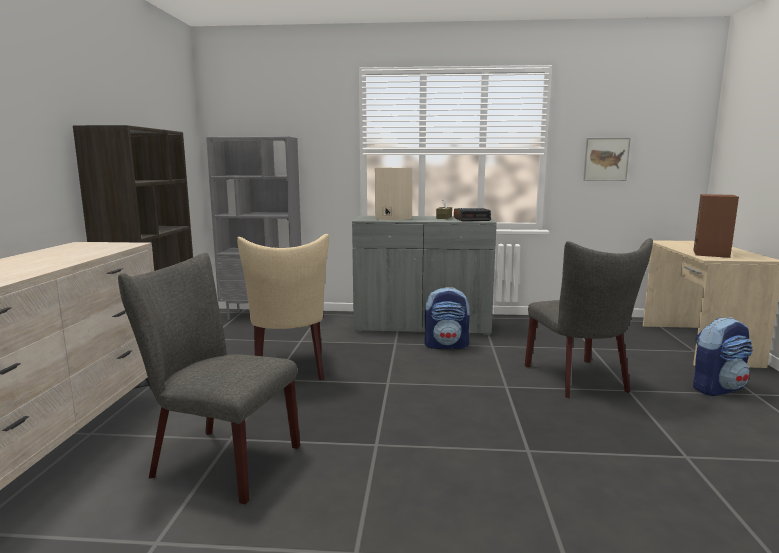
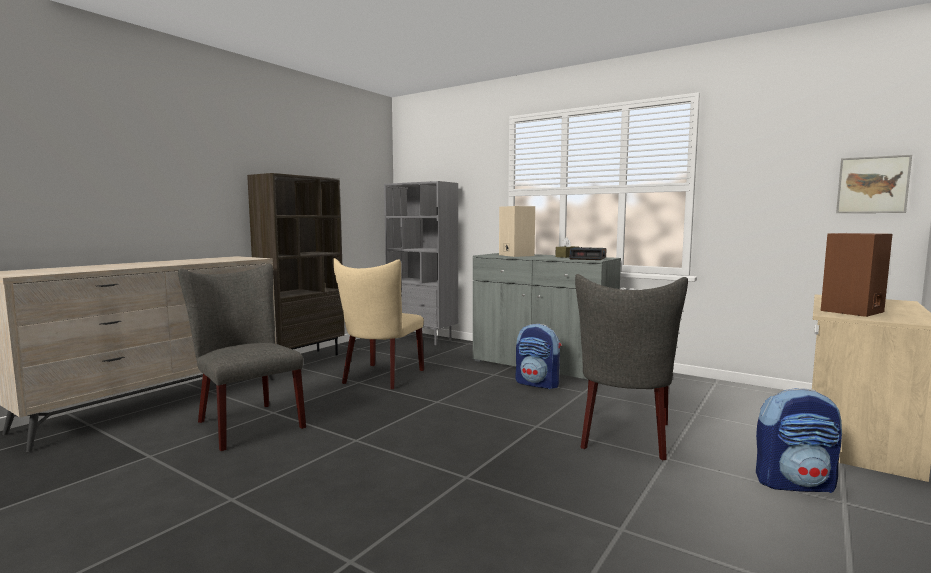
camera: 30 degrees right, 5 degrees down
picture [583,138,631,181] -> picture moved to [836,155,912,213]

